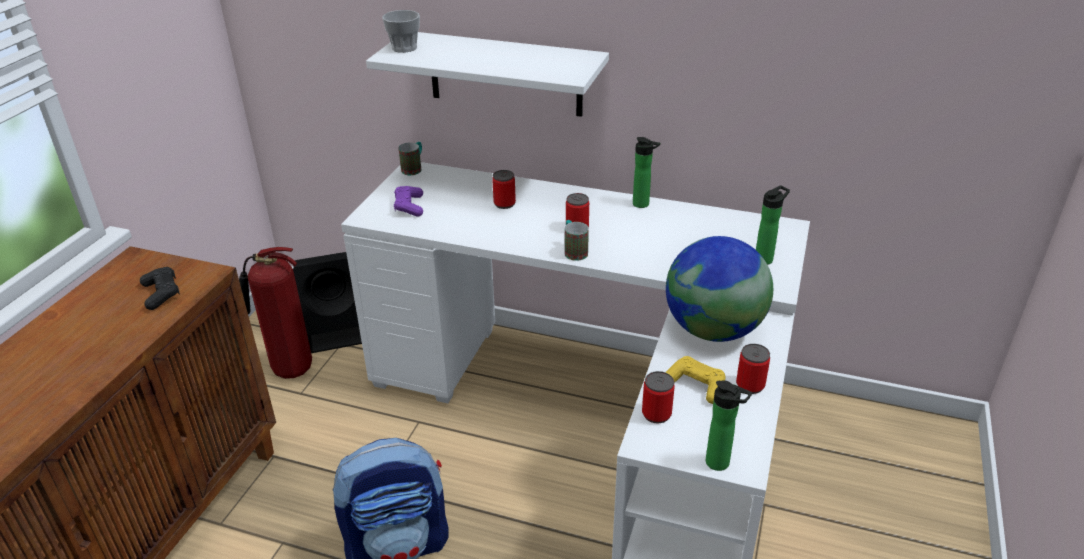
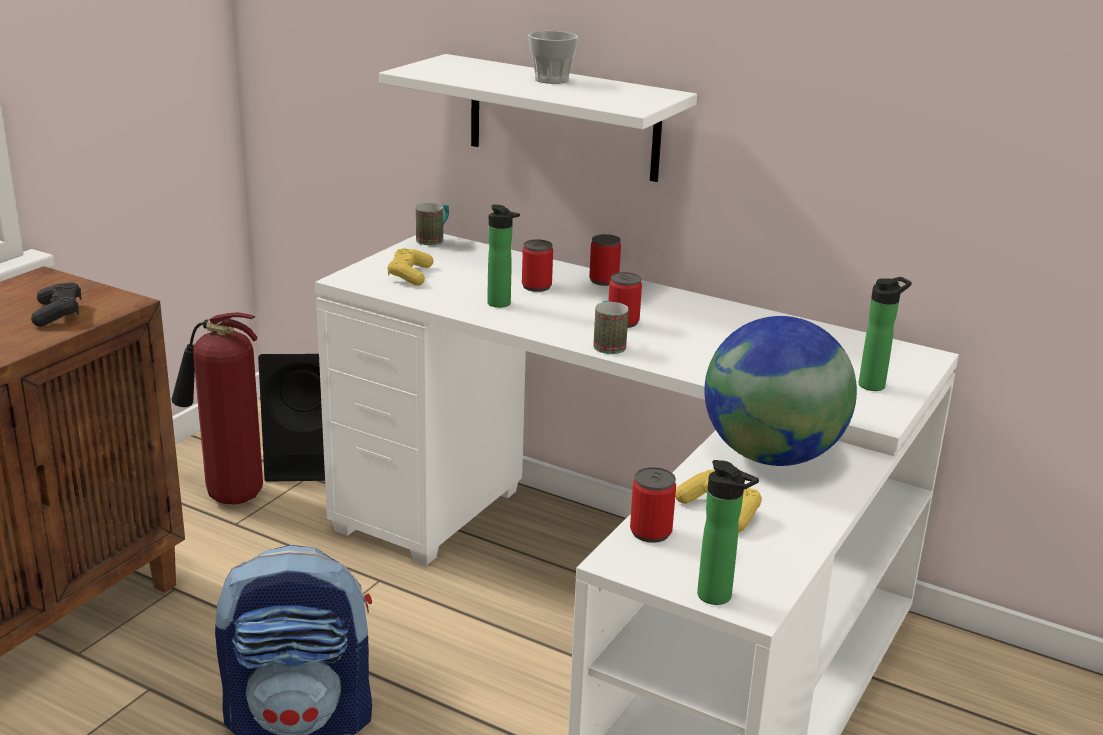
camera: 10 degrees right, 10 degrees down
cup [382,10,420,53] -> cup moved to [528,31,578,84]
purple game controller [394,186,423,217] -> yellow game controller [387,248,433,286]
bottle [633,137,660,208] -> bottle moved to [487,204,520,308]
can [736,344,770,394] -> can moved to [589,234,621,286]

